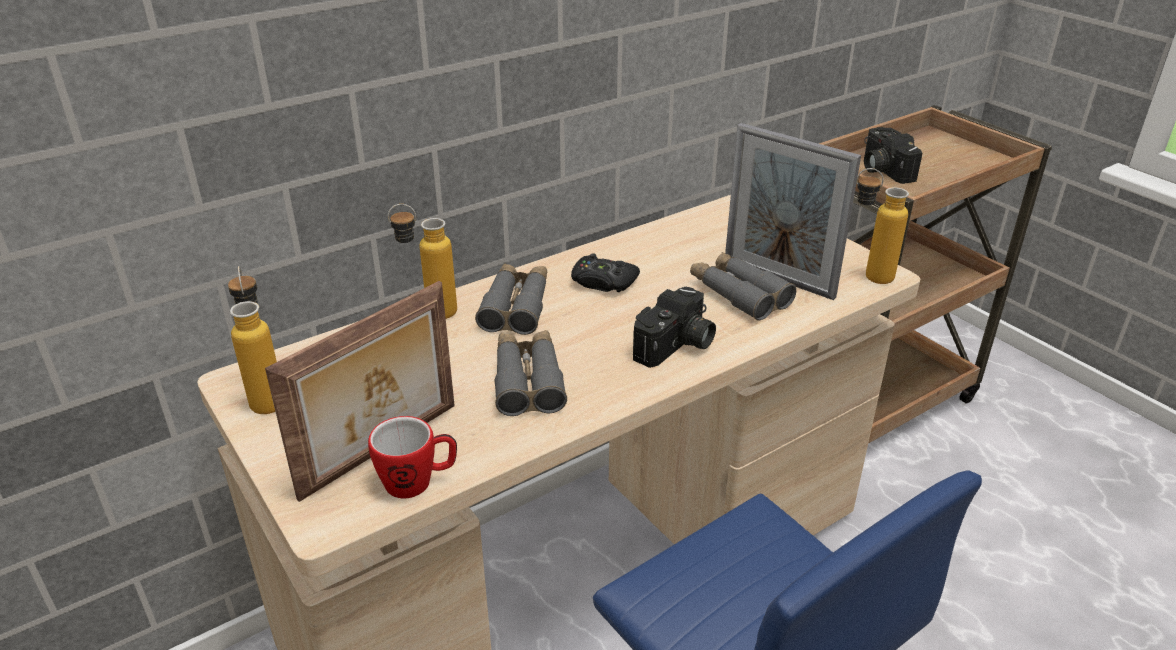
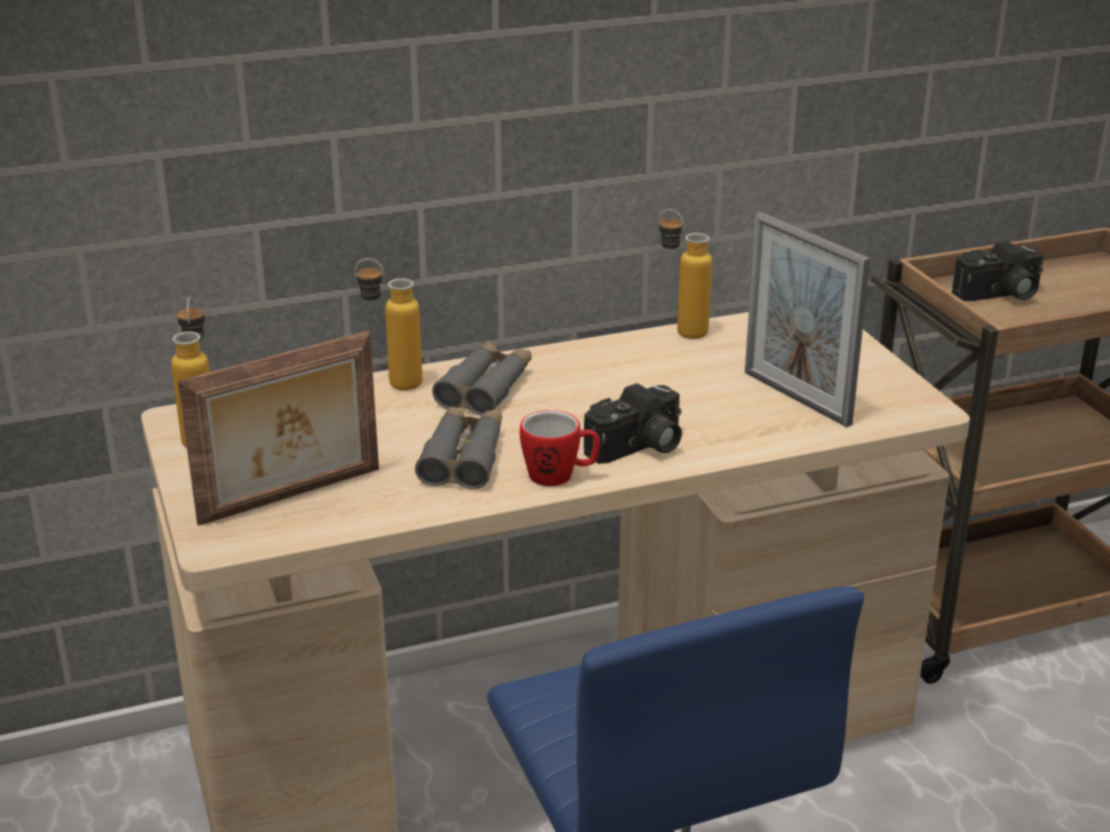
camera: 15 degrees right, 5 degrees down
mug [368,416,457,498] -> mug moved to [520,410,601,486]
black game controller [571,253,640,292] -> none
grey binoculars [690,252,796,321] -> none
bottle [857,168,909,284] -> bottle moved to [659,209,712,339]
camera [864,127,922,184] -> camera turned 105 degrees counterclockwise [952,241,1044,301]

